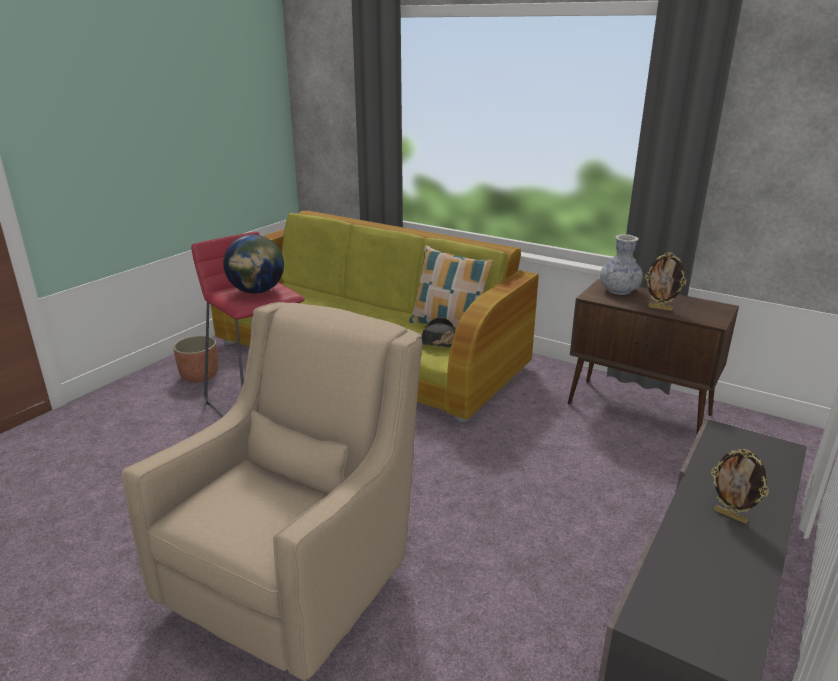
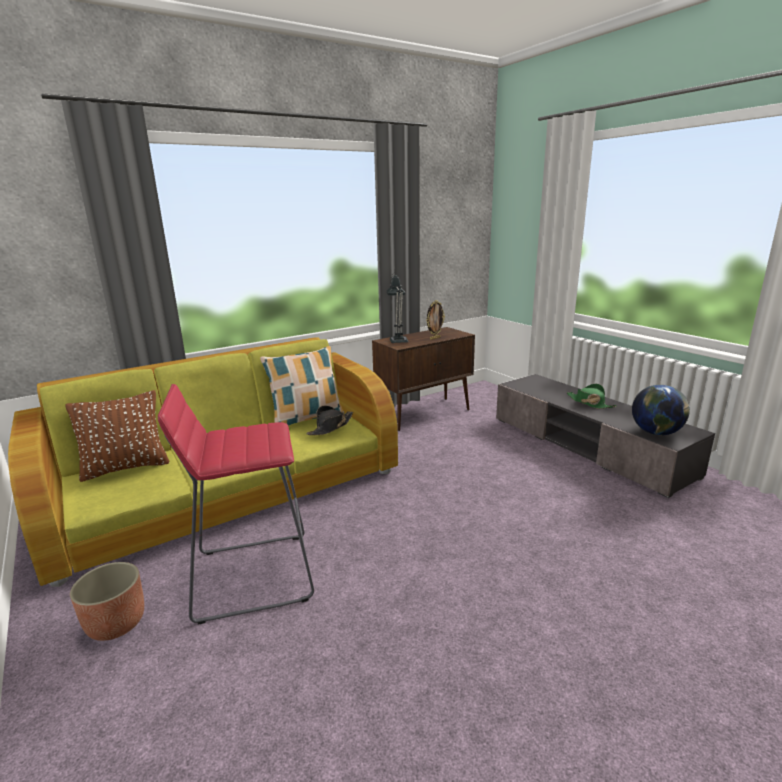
camera: 65 degrees left, 5 degrees down
beige armchair [122,302,422,681] -> none
globe [223,235,284,294] -> globe moved to [632,385,690,435]
vase [600,234,643,295] -> table lamp [387,273,408,343]
picture frame [711,449,769,523] -> green hat [567,384,617,409]
none -> brown pillow [66,390,169,482]

